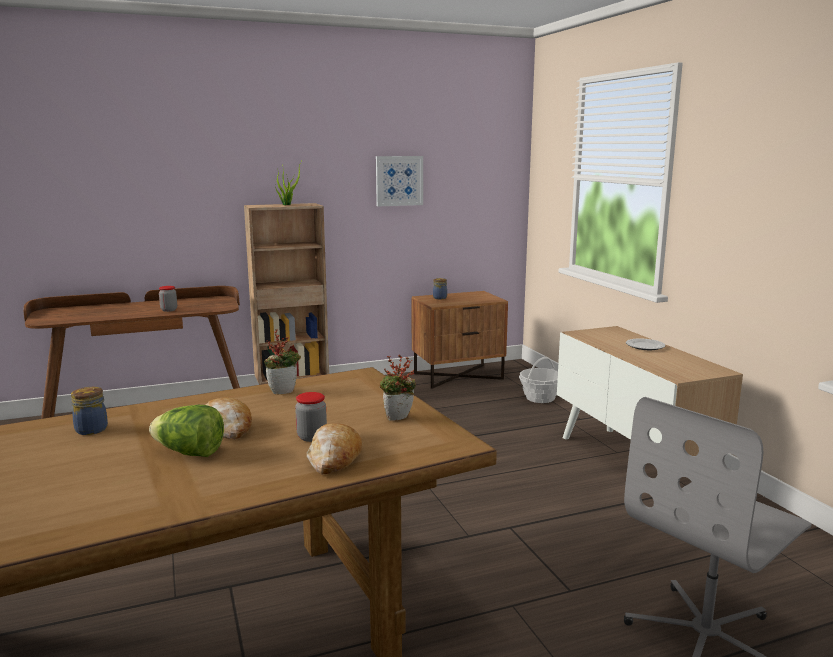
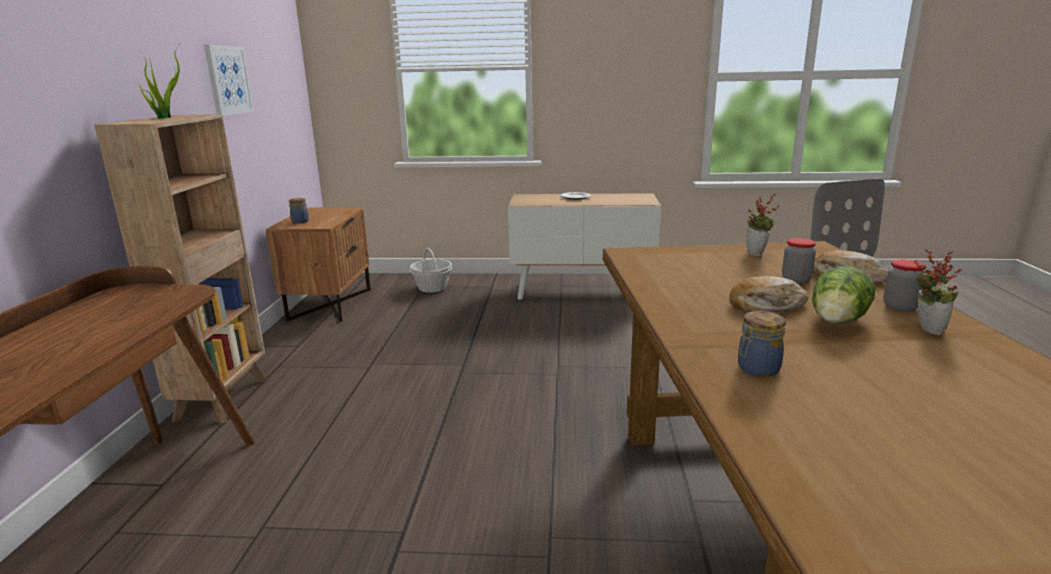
camera: 65 degrees left, 5 degrees up
jar [159,286,177,312] -> jar moved to [883,259,927,311]
potted plant [264,329,301,395] -> potted plant moved to [914,249,962,336]

